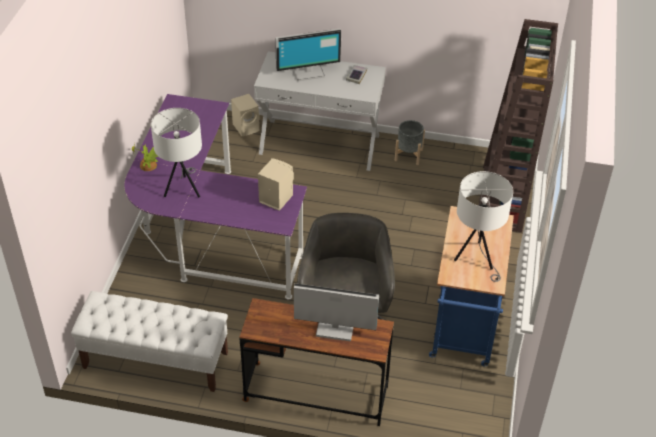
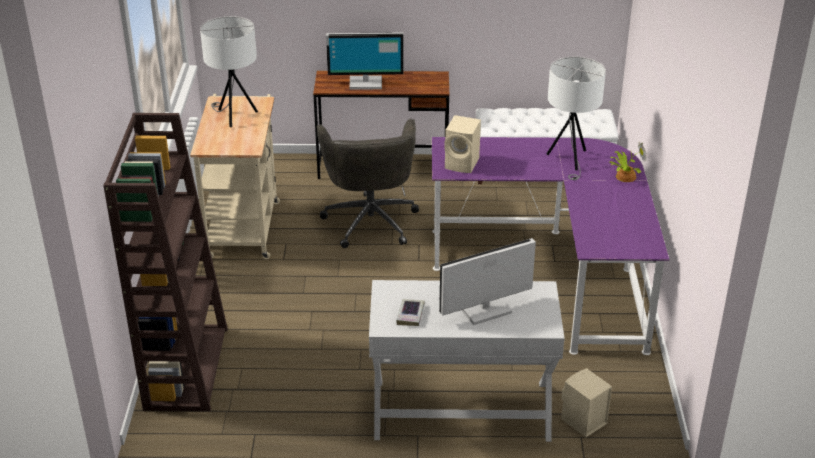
camera: 170 degrees right, 10 degrees down
grey planter [395,120,425,165] -> none
blue cart [429,206,514,366] -> beige cart [190,94,280,259]

